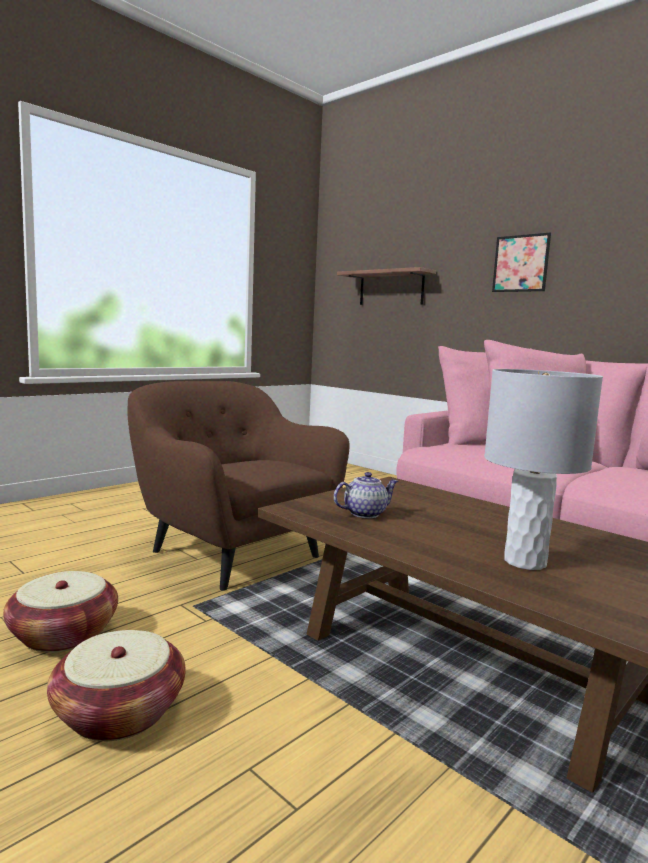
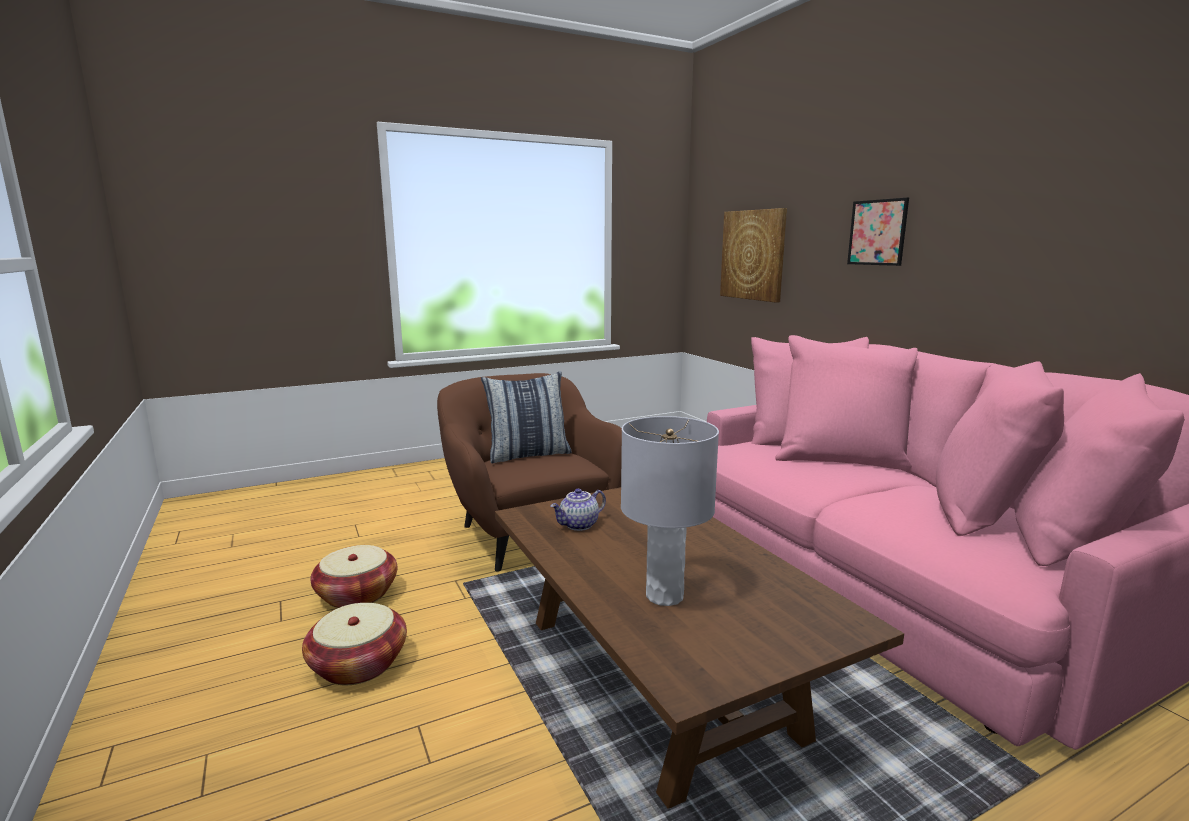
camera: 20 degrees right, 5 degrees up
teapot [334,472,398,518] -> teapot turned 150 degrees clockwise [550,488,606,531]
shelf [337,267,436,305] -> picture [720,208,787,303]
none -> pillow [481,371,571,463]

